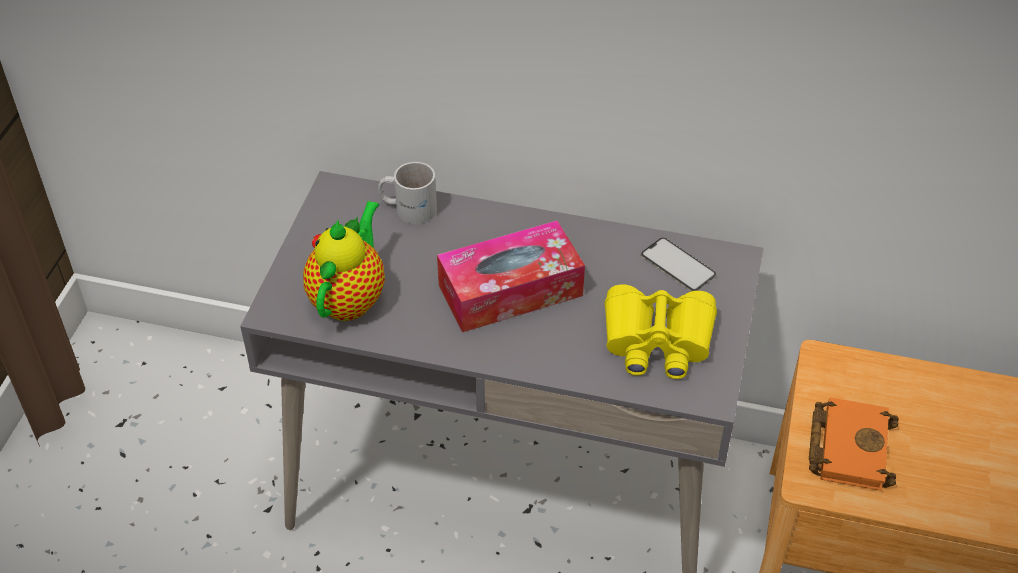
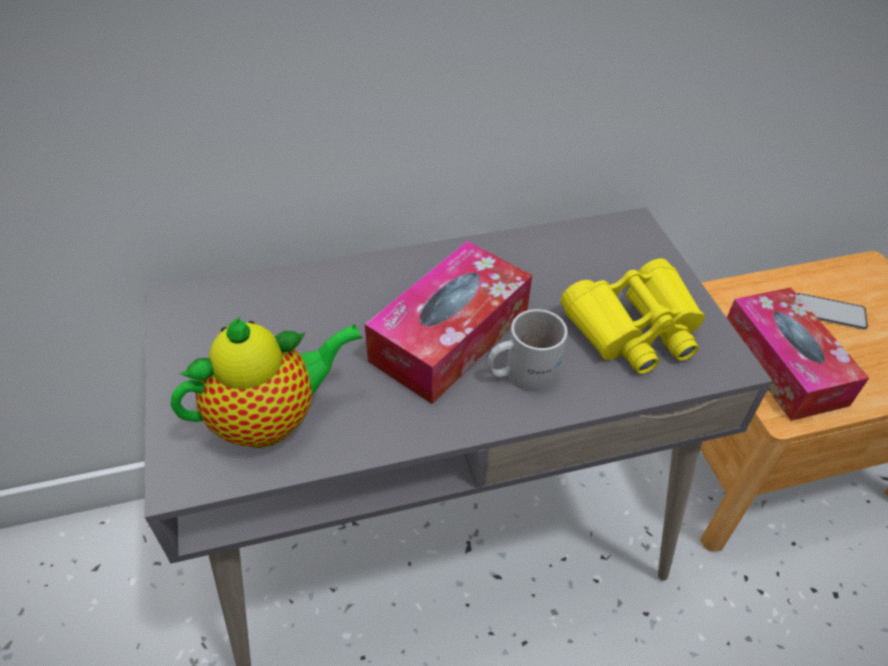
camera: 30 degrees left, 0 degrees up
teapot [303,201,385,321] -> teapot turned 75 degrees clockwise [171,317,362,448]
white mug [378,162,437,224] -> white mug moved to [487,309,568,392]
phone [641,237,716,291] -> phone moved to [797,293,868,330]
orange book [809,397,899,491] -> tissue box [727,287,869,421]

